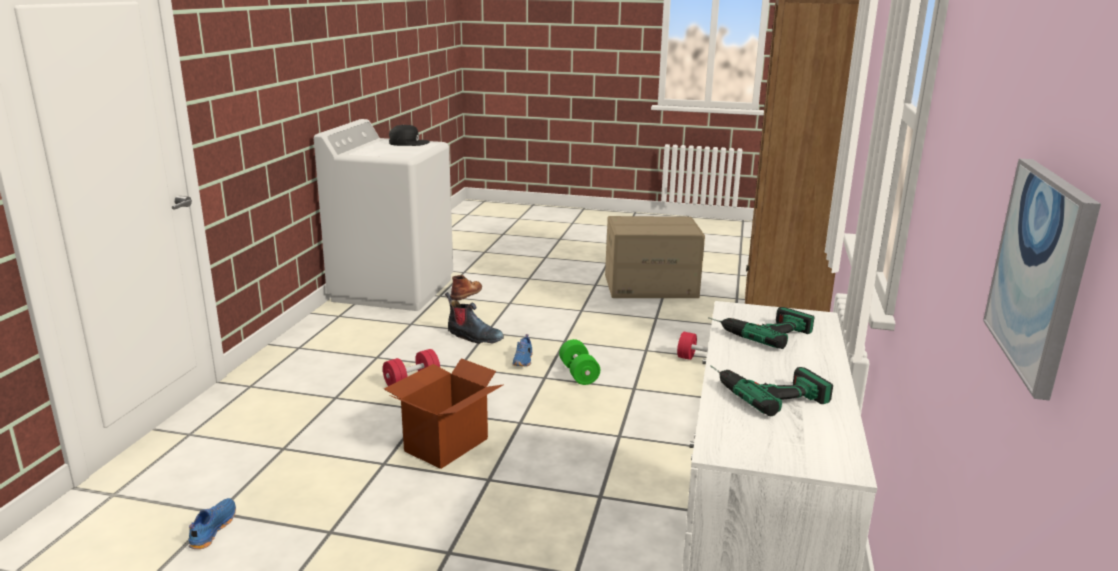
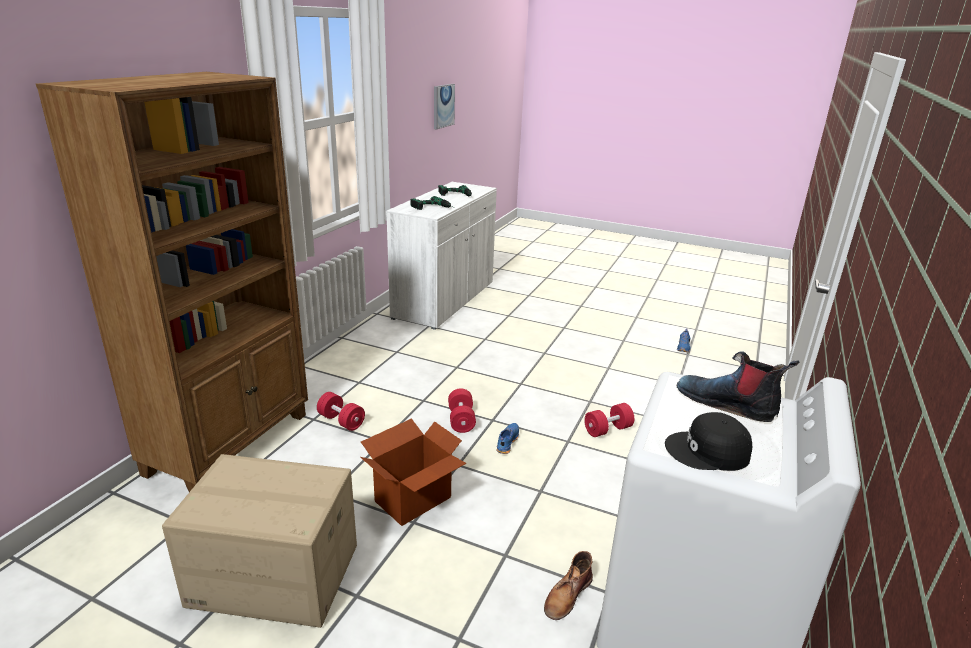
camera: 170 degrees left, 5 degrees up
cardboard box [384,358,504,469] -> cardboard box moved to [360,418,466,526]
boot [445,292,504,344] -> boot moved to [677,351,799,422]
green dumbbell [559,339,600,385] -> red dumbbell [448,388,476,433]

